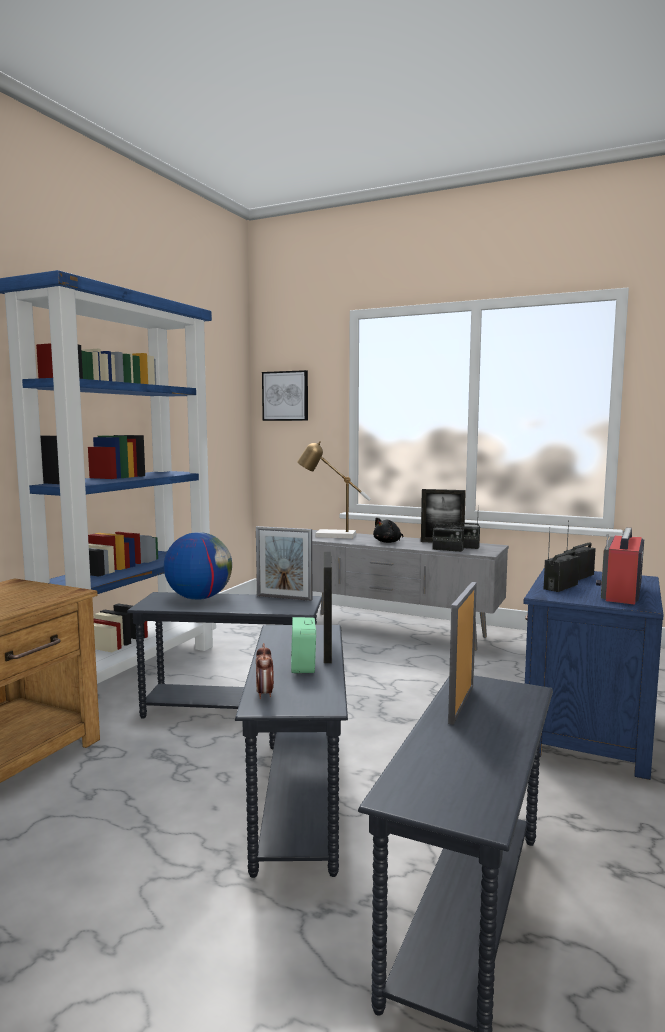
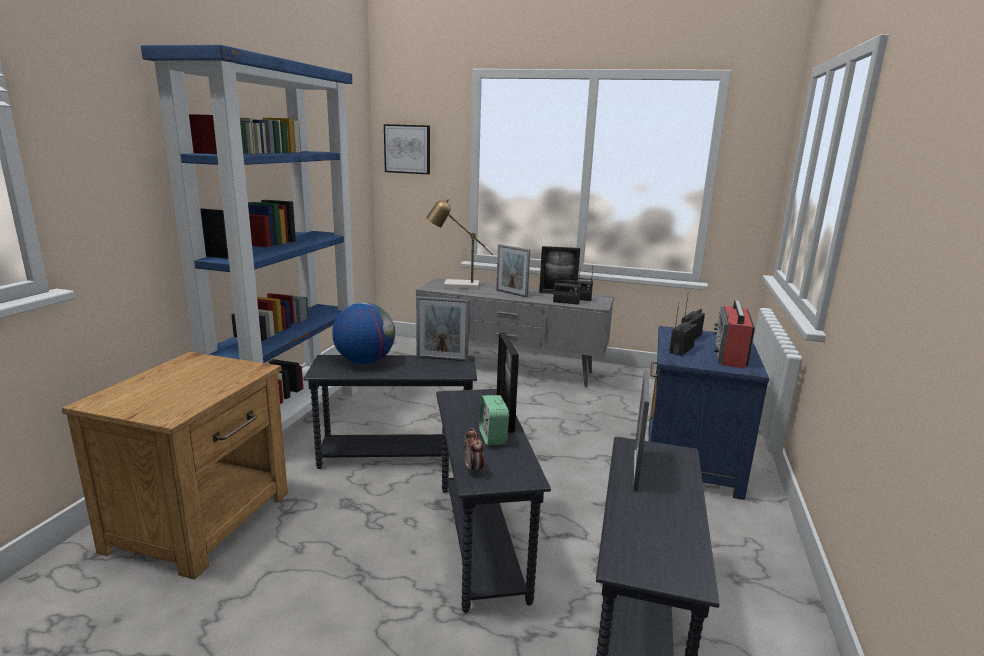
camera: 10 degrees left, 10 degrees up
black plush toy [373,518,403,543] -> picture frame [496,244,530,298]

